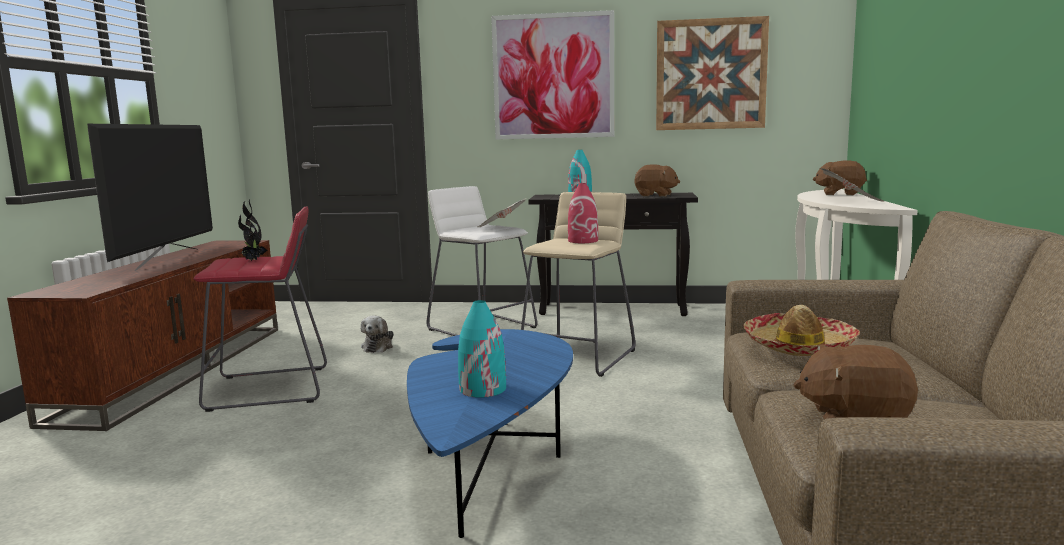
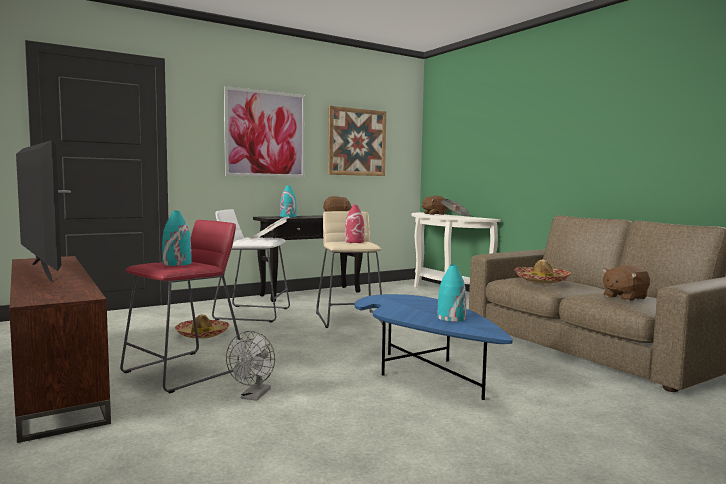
camera: 40 degrees left, 5 degrees down
potted plant [238,199,267,261] -> turquoise vase [162,211,192,266]
plush toy [360,316,393,353] -> hat [175,314,229,339]
none -> grey fan [226,331,275,401]

